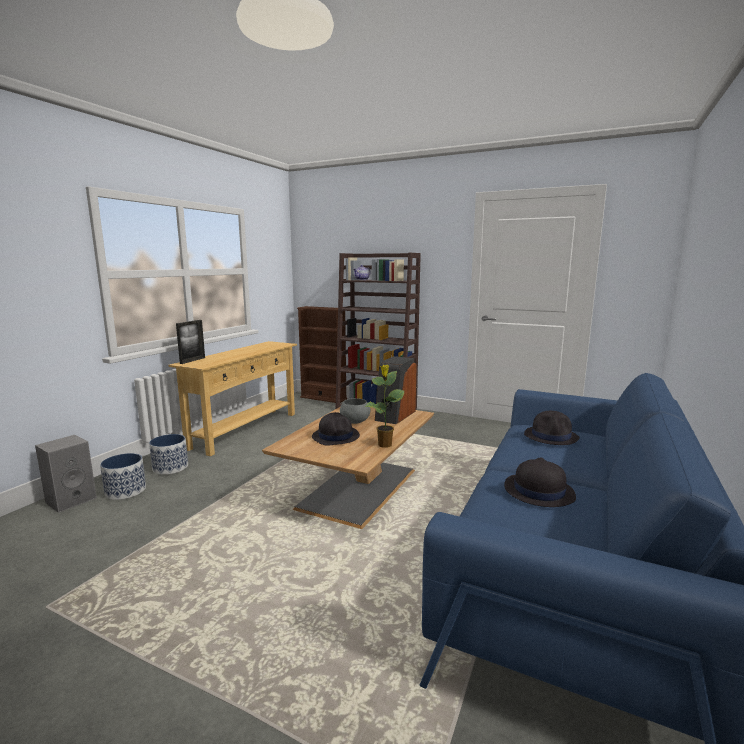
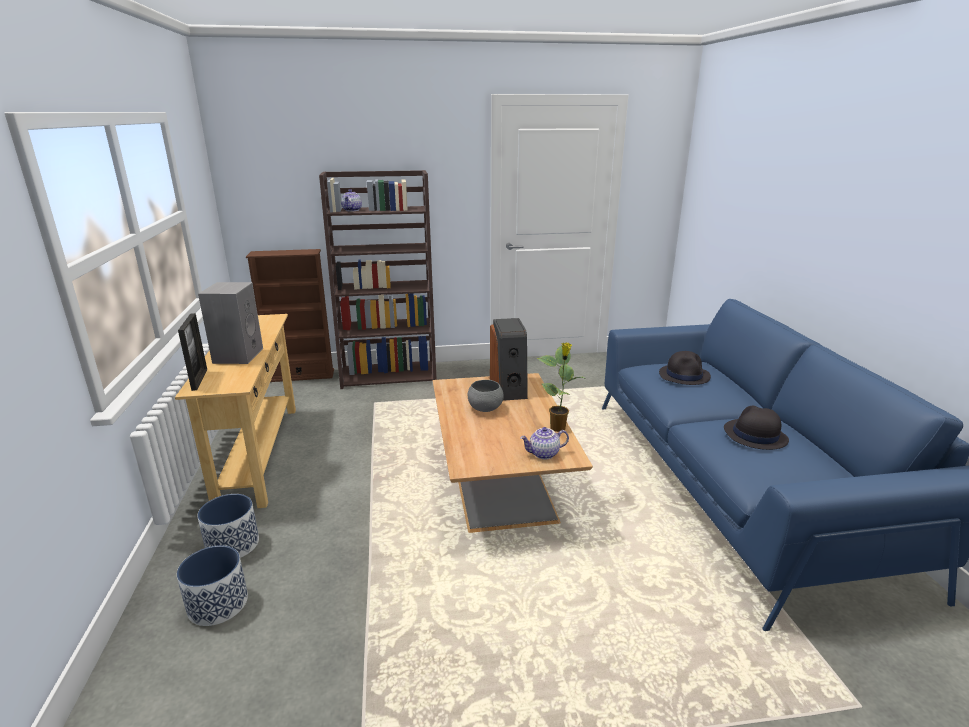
camera: 35 degrees left, 10 degrees up
grey speaker [35,435,97,513] -> grey speaker moved to [198,282,263,364]
black hat [312,412,360,446] -> none
none -> teapot [520,427,569,459]

